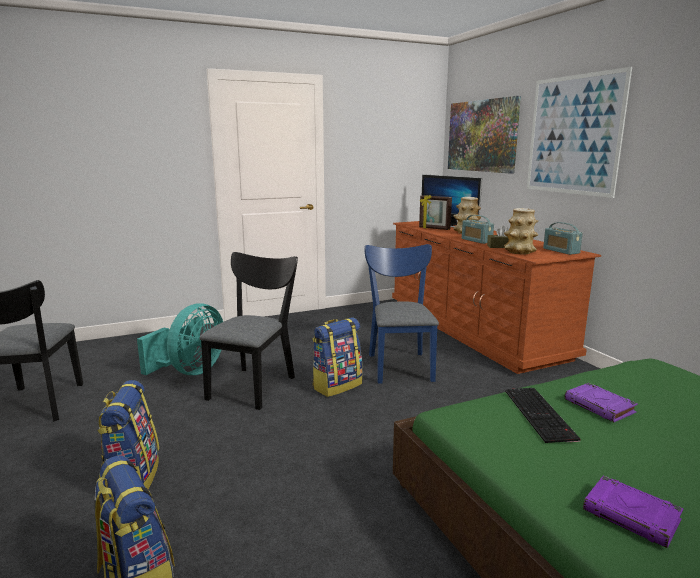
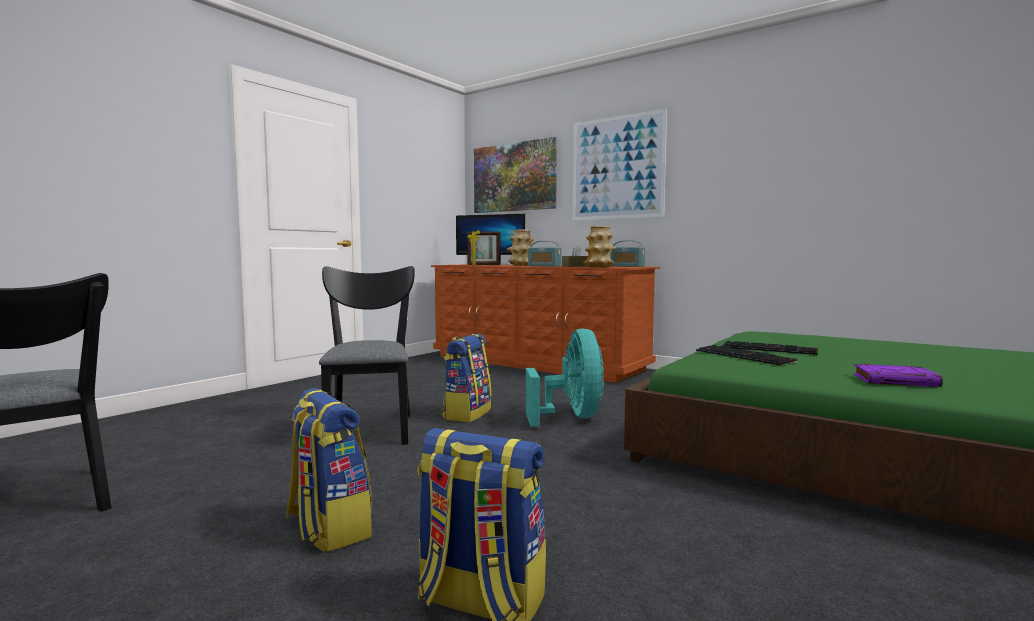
camera: 30 degrees left, 10 degrees down
turquoise fan [137,303,223,375] -> turquoise fan moved to [526,328,604,426]
blue chair [364,244,439,384] -> none
purple book [565,383,638,422] -> keyboard [722,341,818,355]

